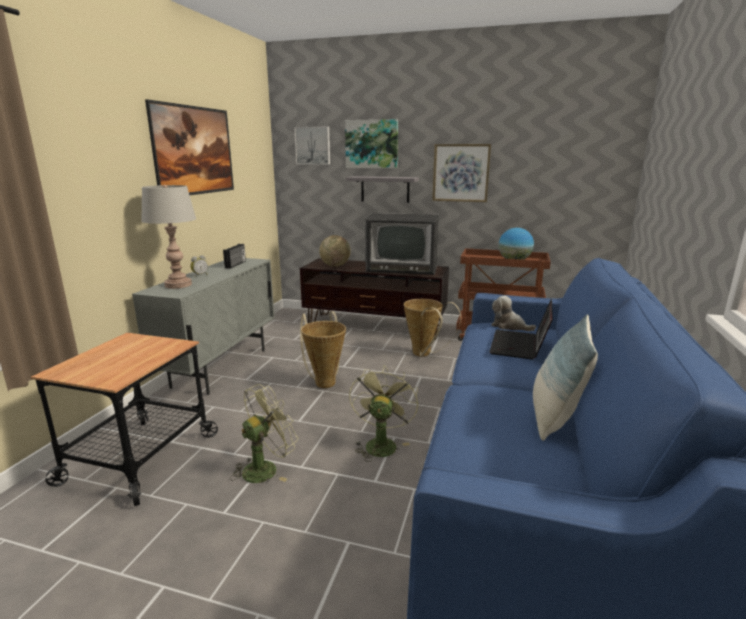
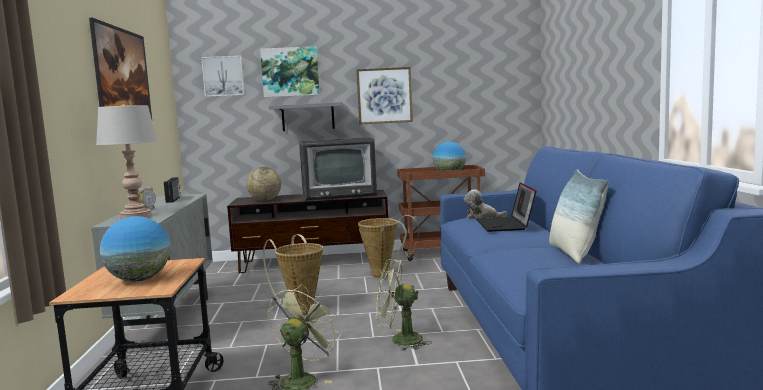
camera: 20 degrees left, 10 degrees down
green fan [349,367,418,462] -> green fan turned 75 degrees counterclockwise [376,259,432,351]
none -> globe [100,216,170,282]

